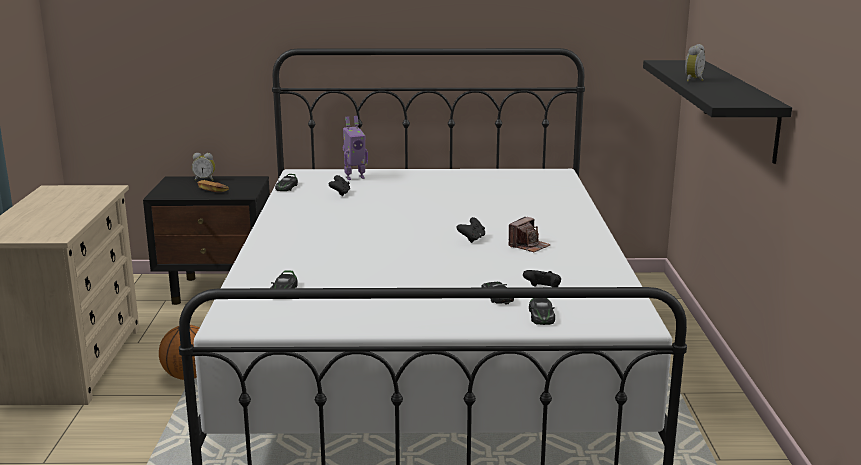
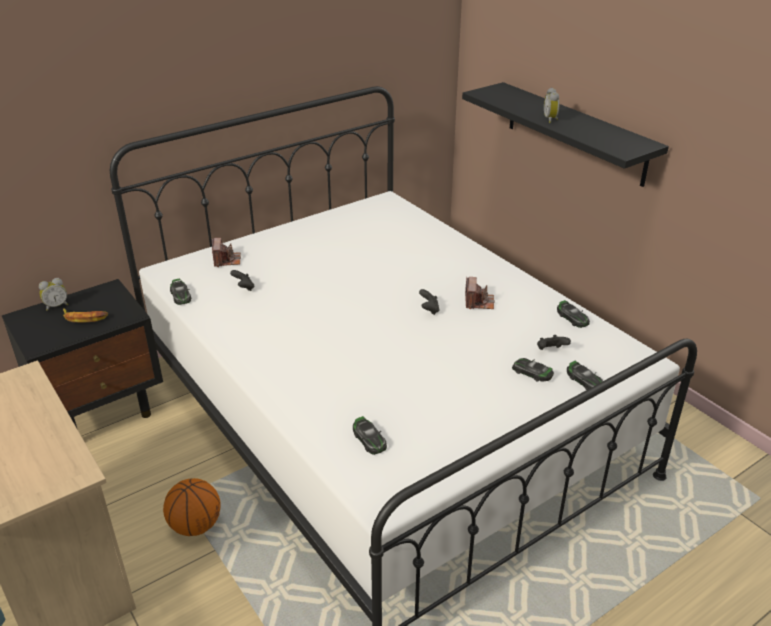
camera: 35 degrees left, 15 degrees up
toy robot [343,116,368,180] -> camera [212,238,241,267]
none -> toy car [557,300,590,328]

